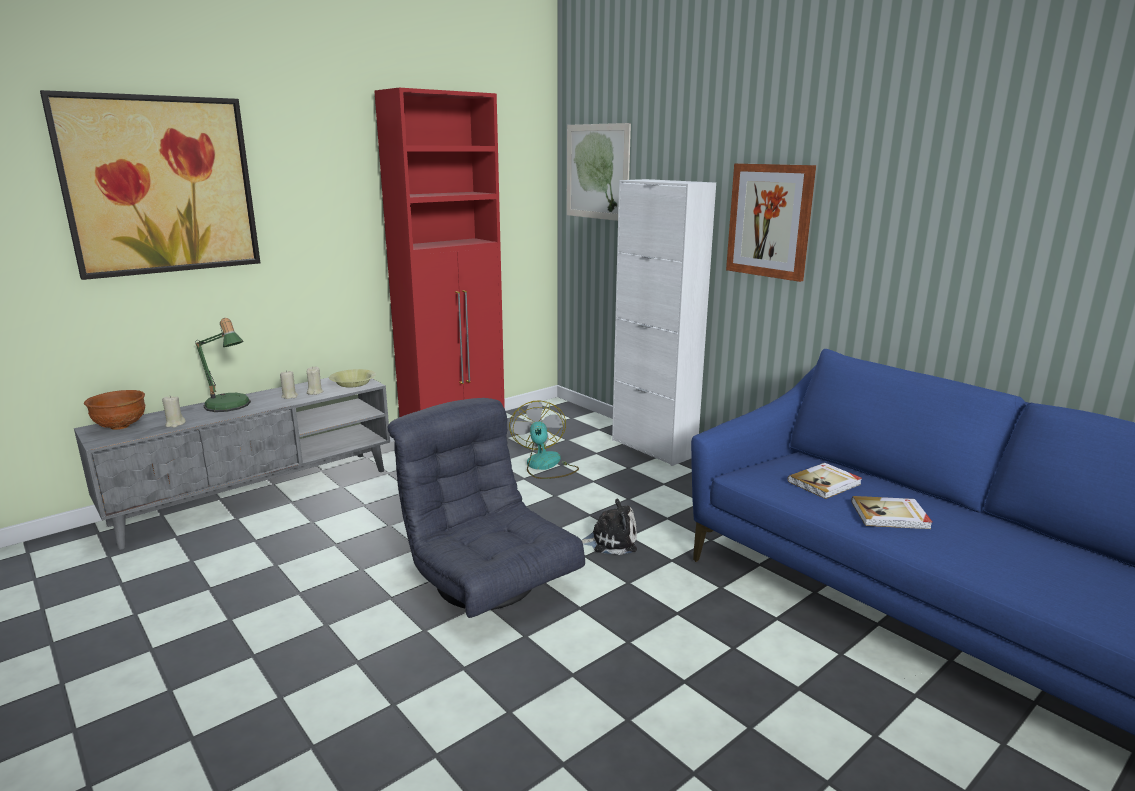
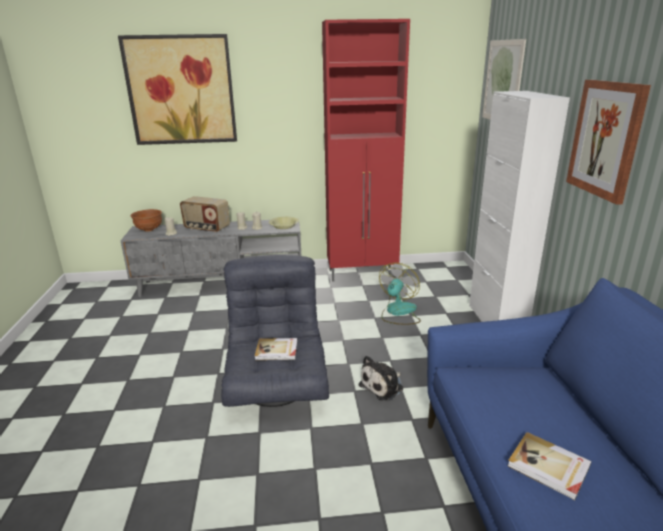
camera: 35 degrees right, 5 degrees up
table lamp [195,318,251,412] -> radio [180,196,230,233]
plush toy [582,499,637,555] -> plush toy turned 105 degrees clockwise [359,355,403,401]
book [788,463,862,499] -> book moved to [255,338,298,360]

